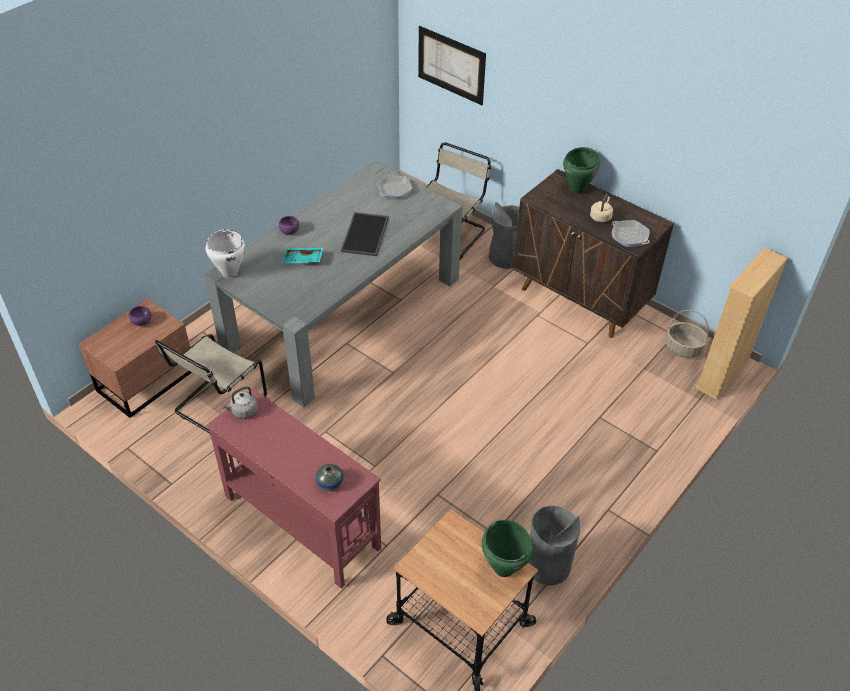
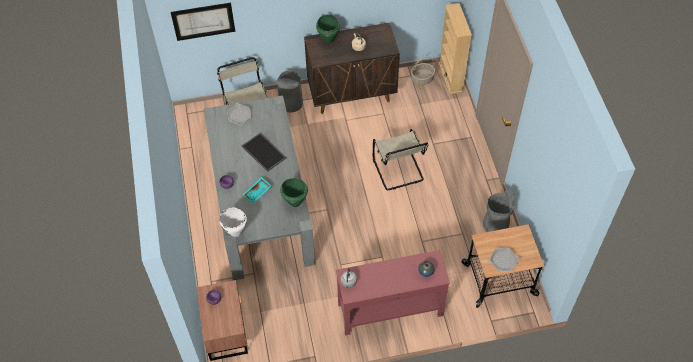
camera: 50 degrees left, 10 degrees up
beige chair [155,334,267,434] -> beige chair moved to [373,129,428,190]
green cooking pot [482,520,533,577] -> green cooking pot moved to [280,178,308,207]
frying pan [612,220,650,247] -> frying pan moved to [488,248,520,271]

